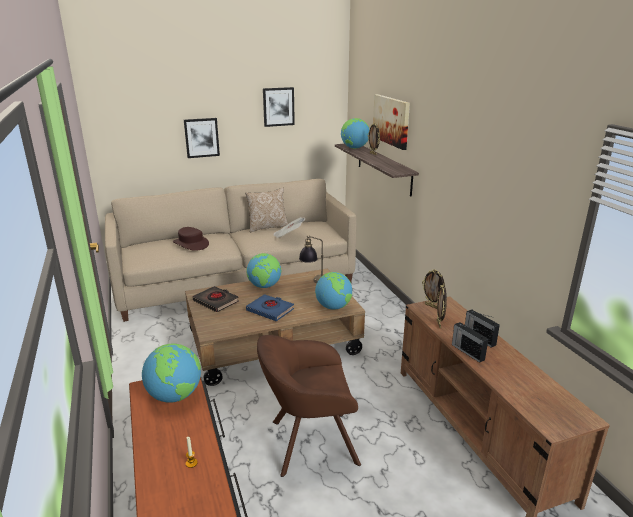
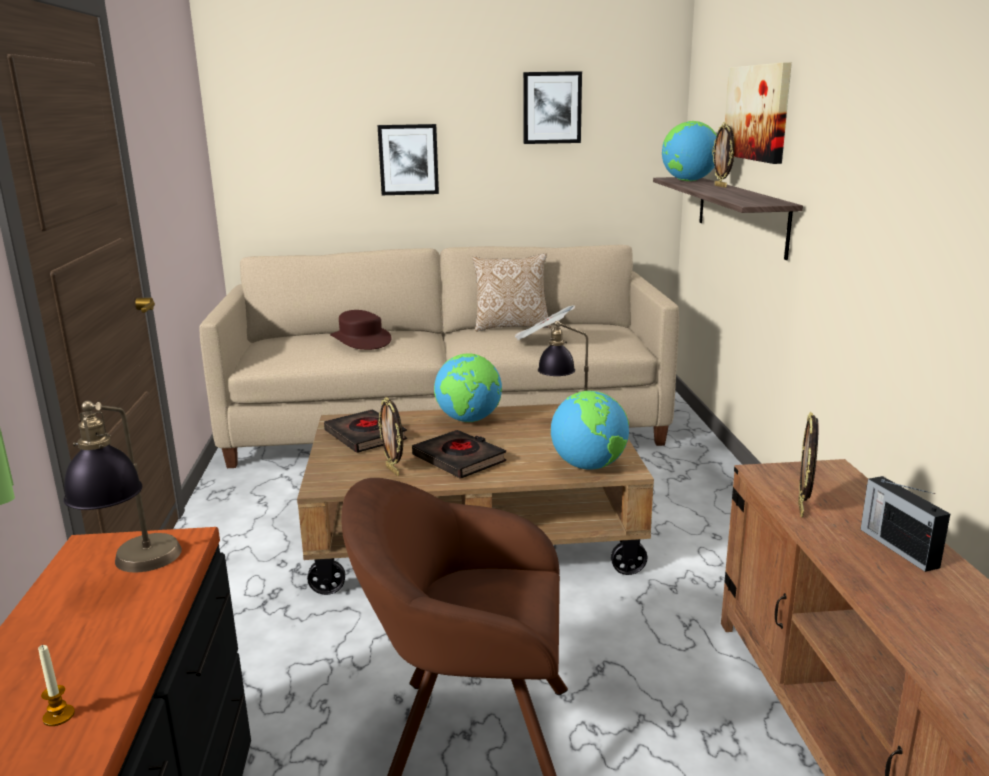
camera: 15 degrees right, 5 degrees down
globe [142,344,201,402] -> table lamp [64,401,182,572]
blue book [246,294,294,321] -> black book [412,430,506,479]
picture frame [422,269,445,309] -> picture frame moved to [378,397,403,476]
radio [452,322,488,363] -> none

